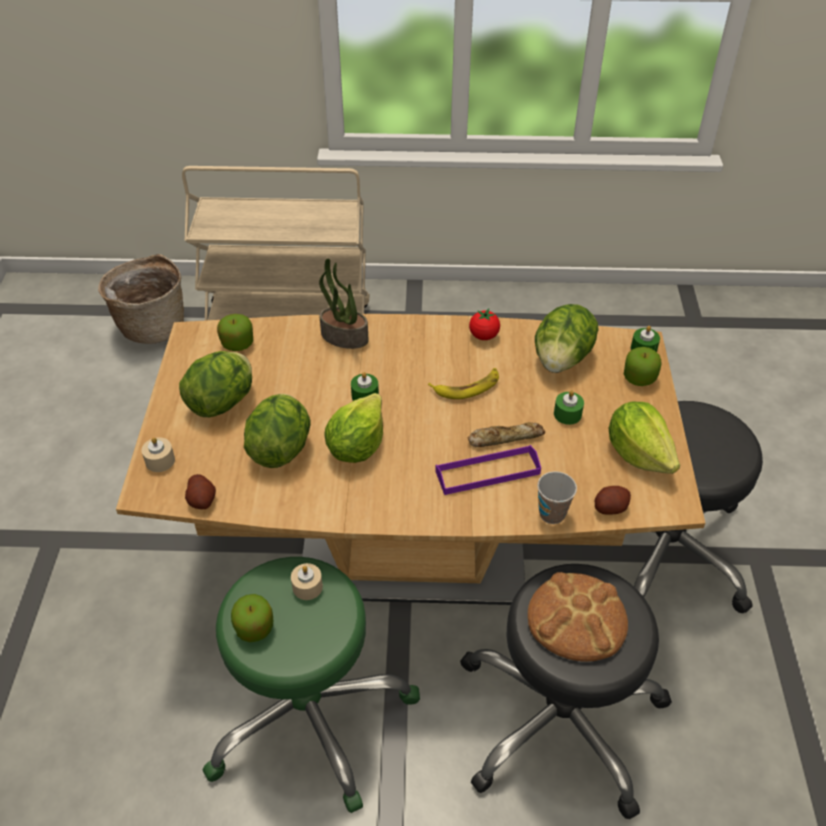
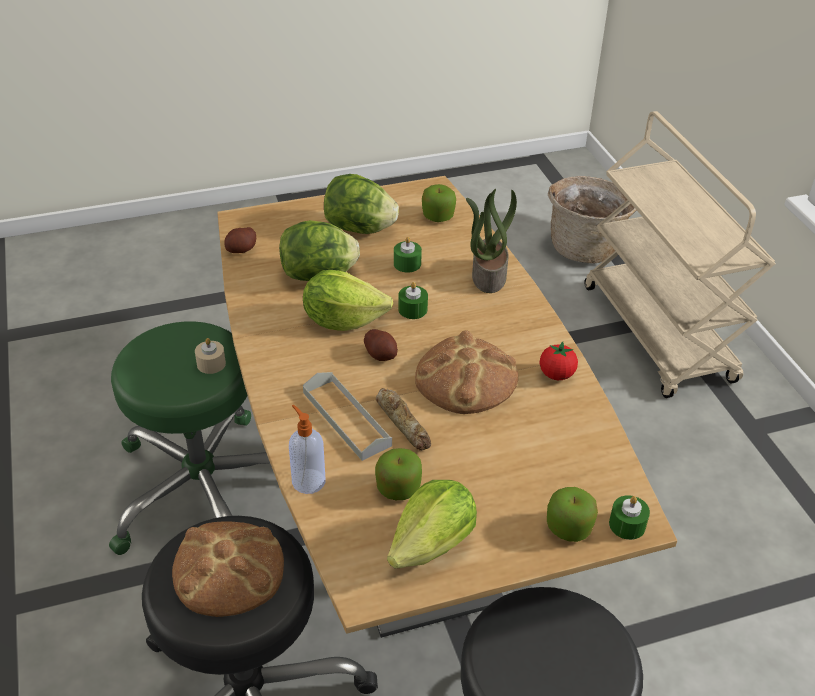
camera: 70 degrees right, 5 degrees down
beige candle [142,437,175,472] -> none
apple [231,594,273,642] -> apple moved to [375,448,422,500]
banana [428,368,499,399] -> bread [415,330,518,414]
purple tray [435,445,541,495] -> grey tray [303,372,392,461]
lettuce [535,304,599,373] -> none
cup [537,471,577,524] -> soap dispenser [289,405,325,494]
green candle [554,390,584,425] -> green candle moved to [394,237,422,272]
potato [595,486,631,515] -> potato moved to [364,329,398,361]

